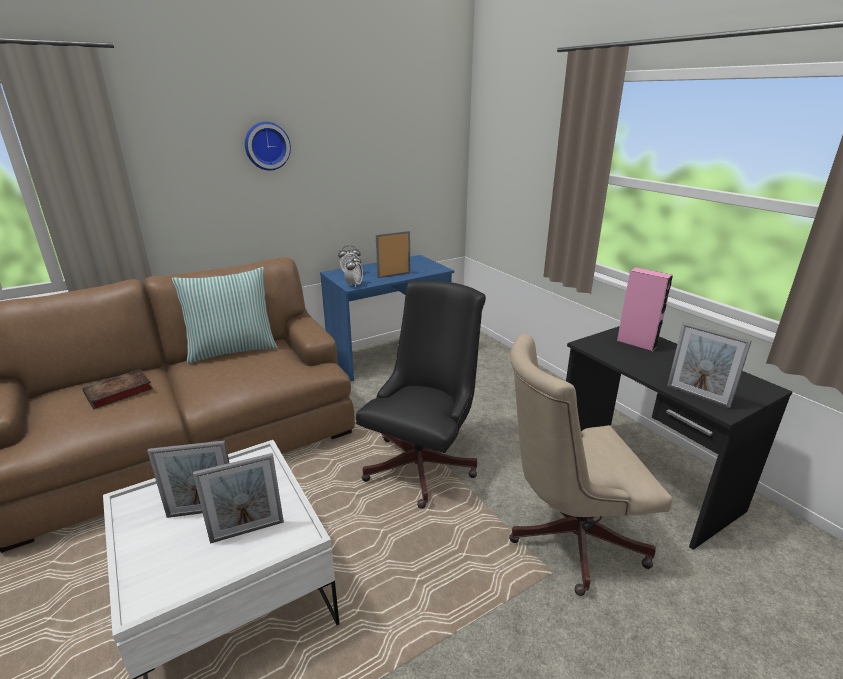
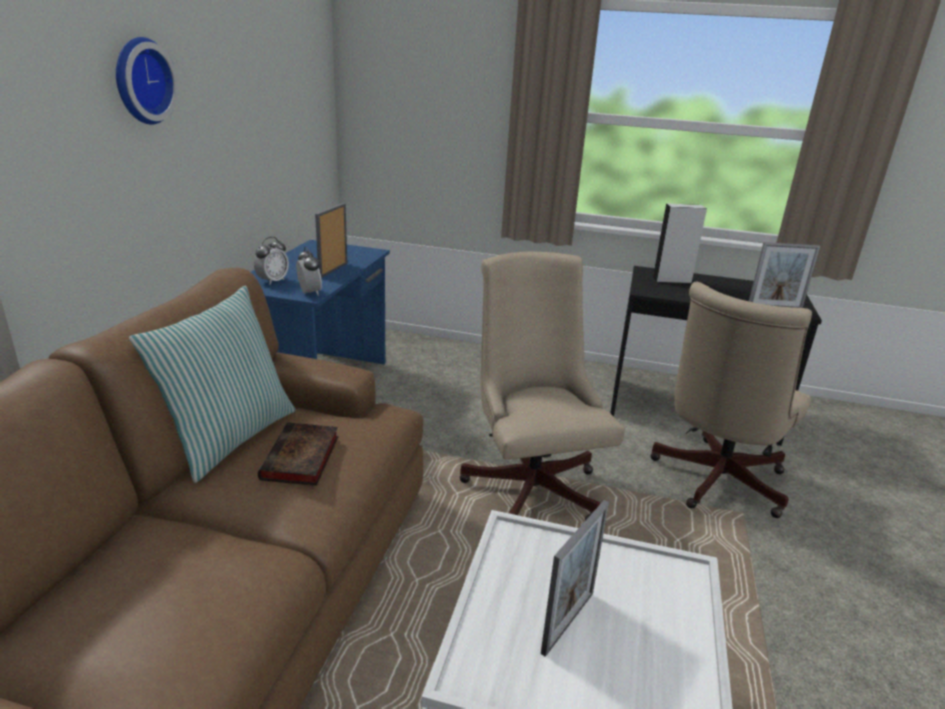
camera: 45 degrees left, 0 degrees up
book [82,369,153,410] -> book moved to [258,422,338,486]
picture frame [193,453,284,544] -> none
black office chair [356,281,486,509] -> beige office chair [459,252,625,521]
pink speaker [617,267,673,352] -> grey speaker [652,203,707,284]

